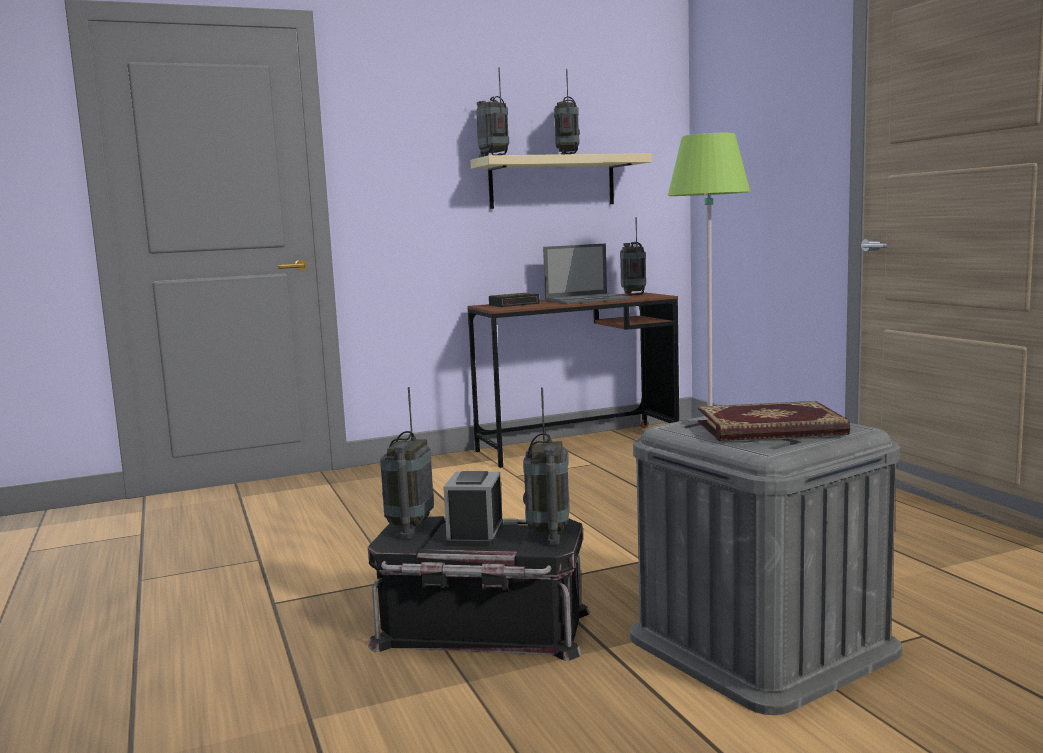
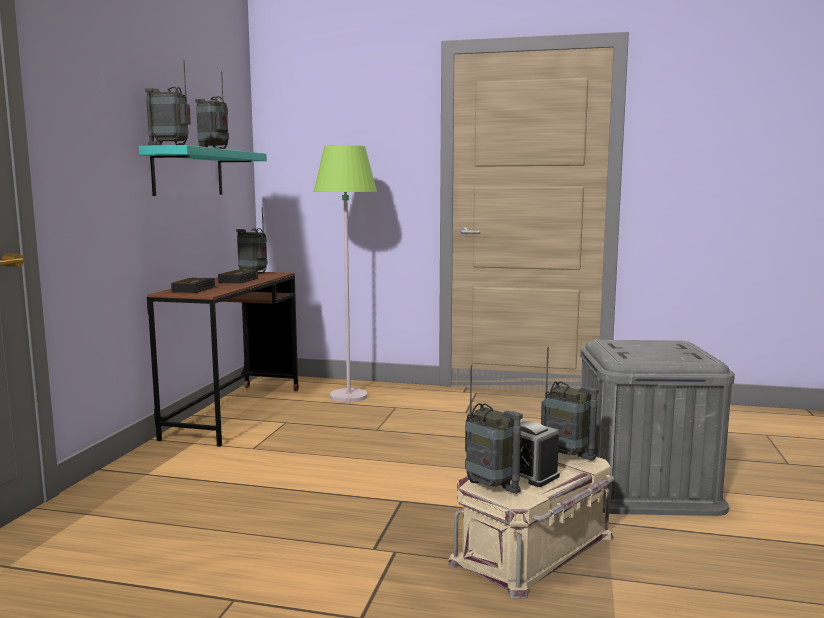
camera: 55 degrees left, 0 degrees up
black storage box [368,516,590,661] -> beige storage box [448,453,614,599]
beige shelf [470,153,652,209] -> turquoise shelf [139,145,267,196]
laptop [543,243,630,304] -> alarm clock [218,270,258,284]
book [698,401,850,441] -> none

